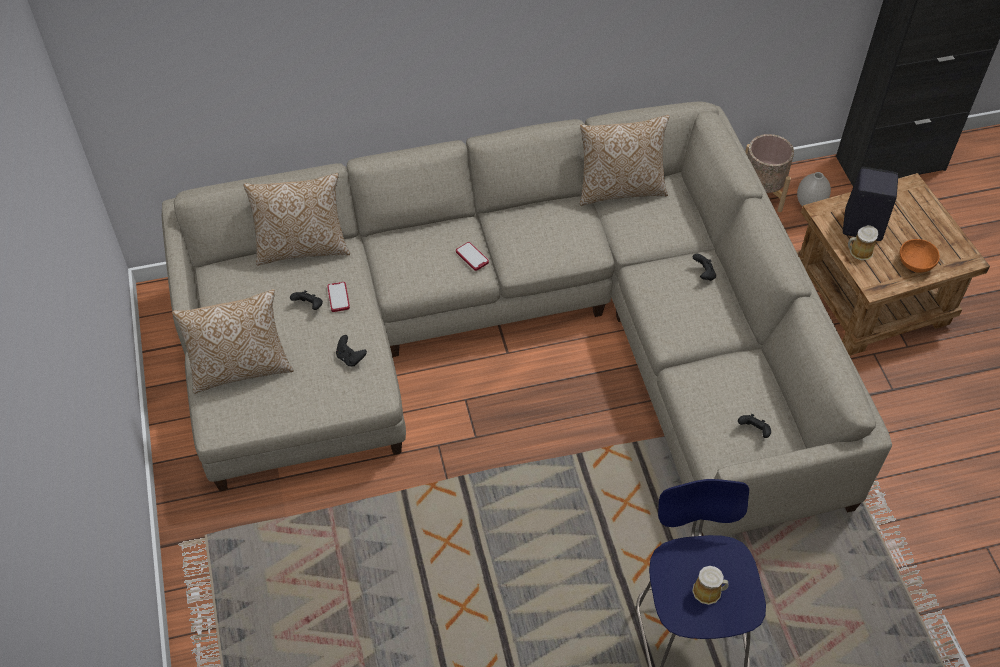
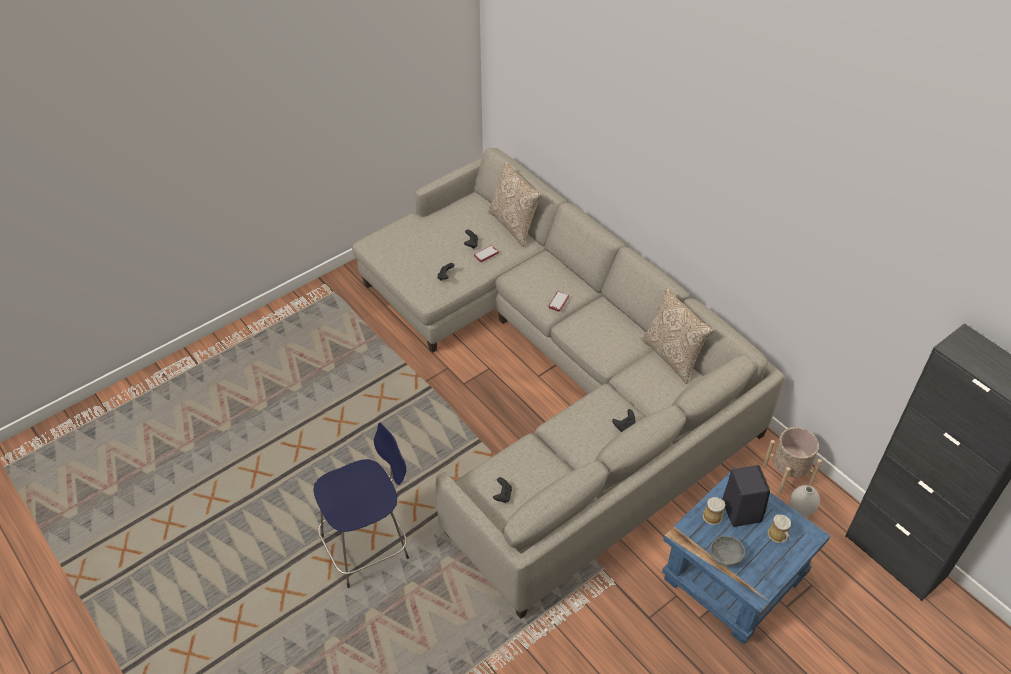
camera: 65 degrees right, 5 degrees down
pillow [172,289,294,394] -> none
mug [692,566,728,605] -> mug moved to [768,514,791,543]
brown side table [797,173,990,356] -> blue side table [662,467,830,645]
orange bowl [899,239,940,273] -> grey bowl [710,536,745,567]

